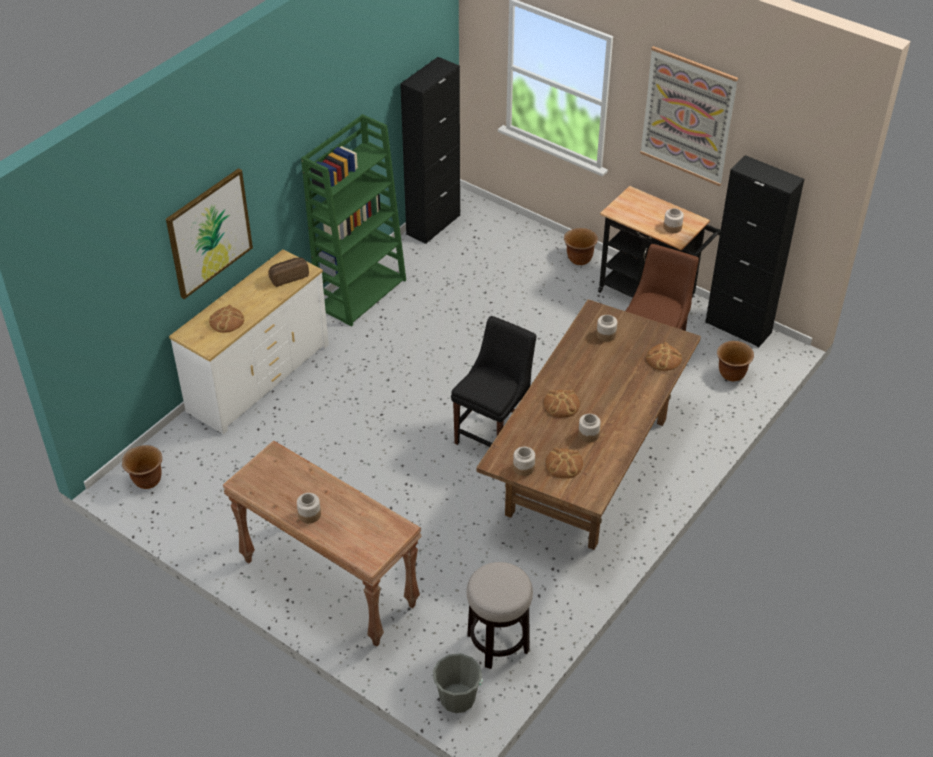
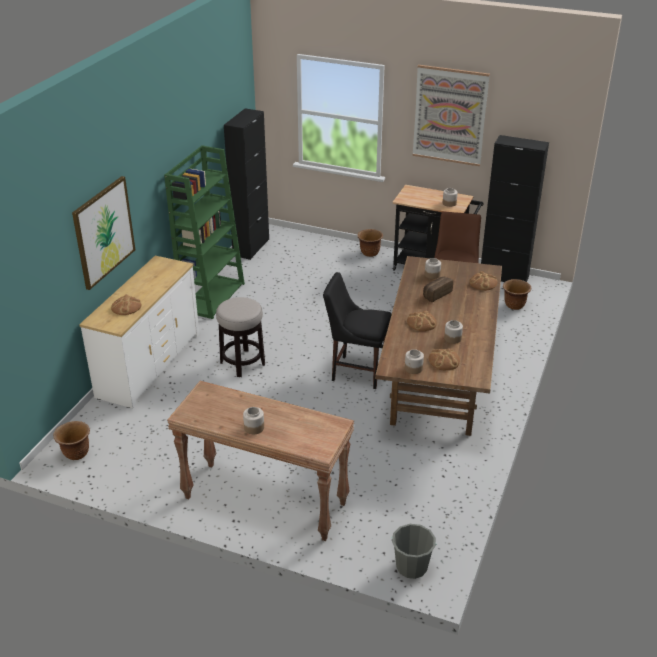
camera: 15 degrees left, 10 degrees down
bread [268,257,309,287] -> bread moved to [423,277,453,302]
black chair [451,316,536,447] -> black chair turned 90 degrees counterclockwise [323,272,392,389]
stool [466,562,533,669] -> stool moved to [216,297,265,377]

